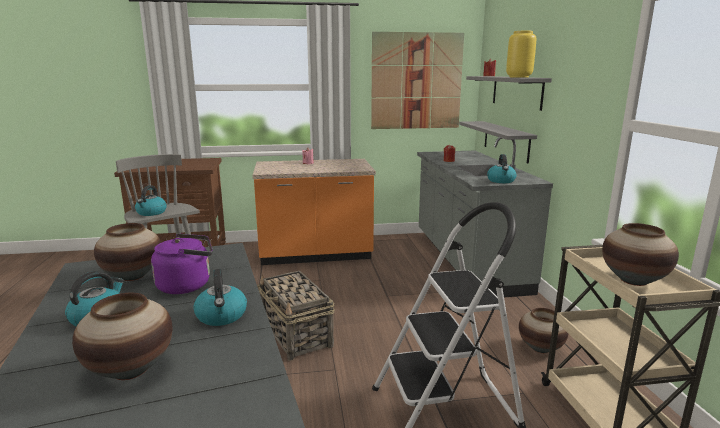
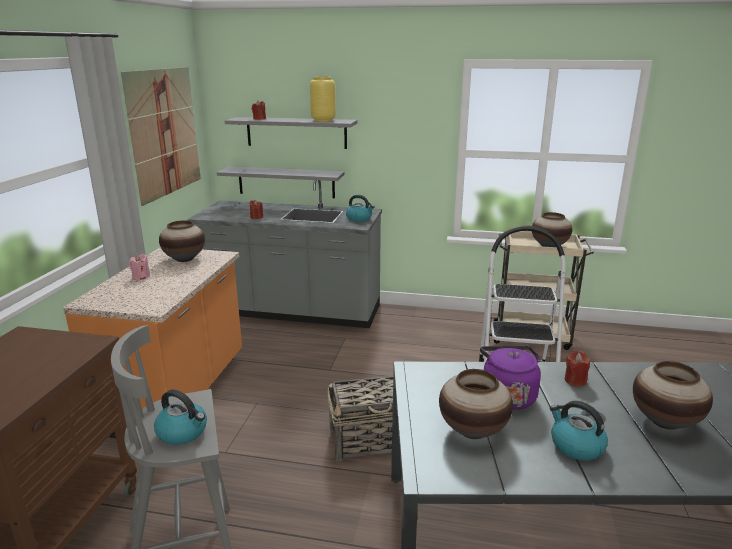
camera: 70 degrees left, 5 degrees up
kettle [193,269,247,326] -> red candle [565,351,590,386]
vase [519,308,568,353] -> vase moved to [159,221,205,262]

